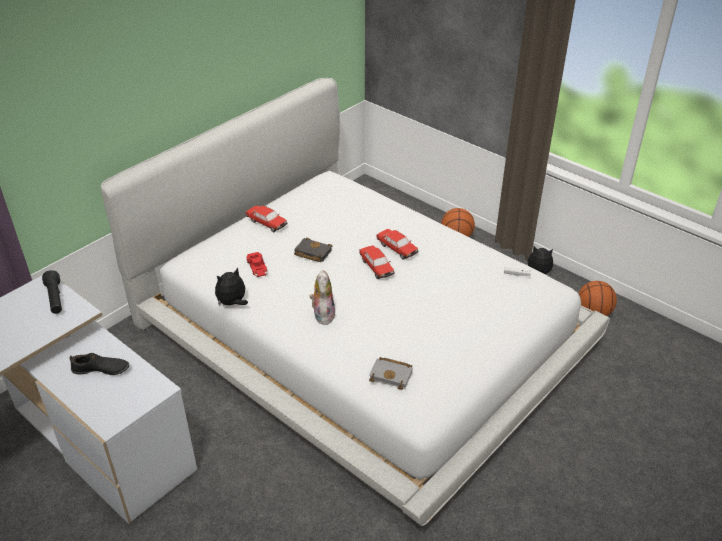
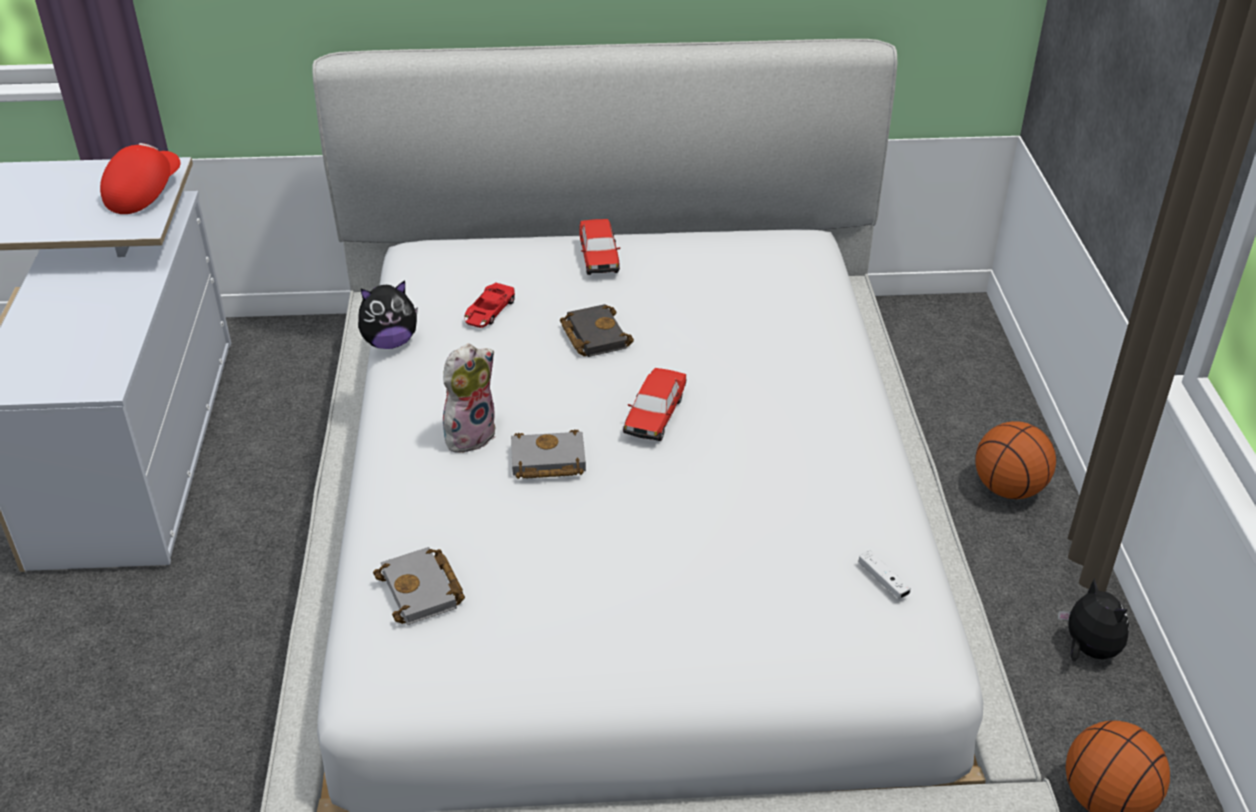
camera: 45 degrees right, 0 degrees up
black flashlight [42,270,62,314] -> red cap [100,143,180,214]
black shoe [70,353,129,375] -> none
plush toy [215,268,248,306] -> plush toy turned 150 degrees clockwise [358,280,418,349]
toy car [377,229,419,260] -> none
none -> grey book [511,429,586,479]

